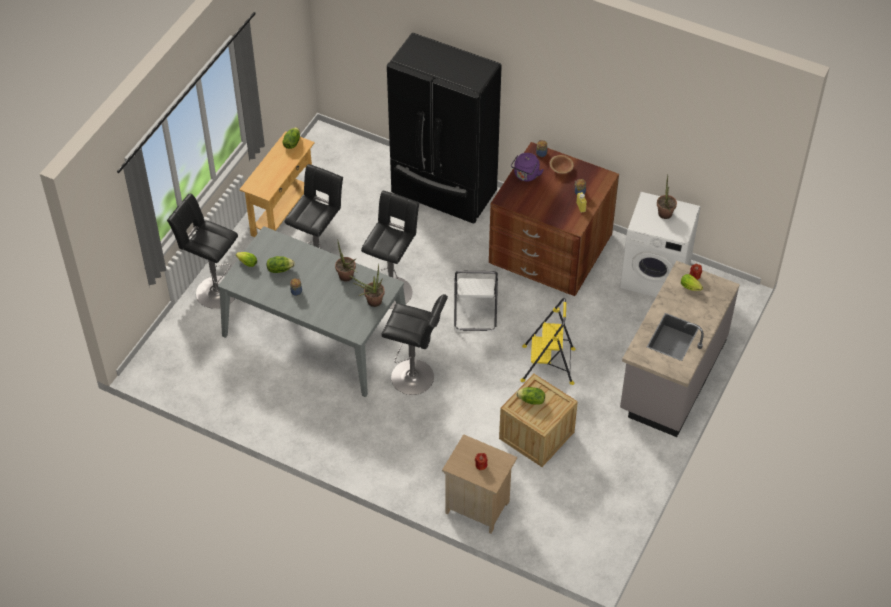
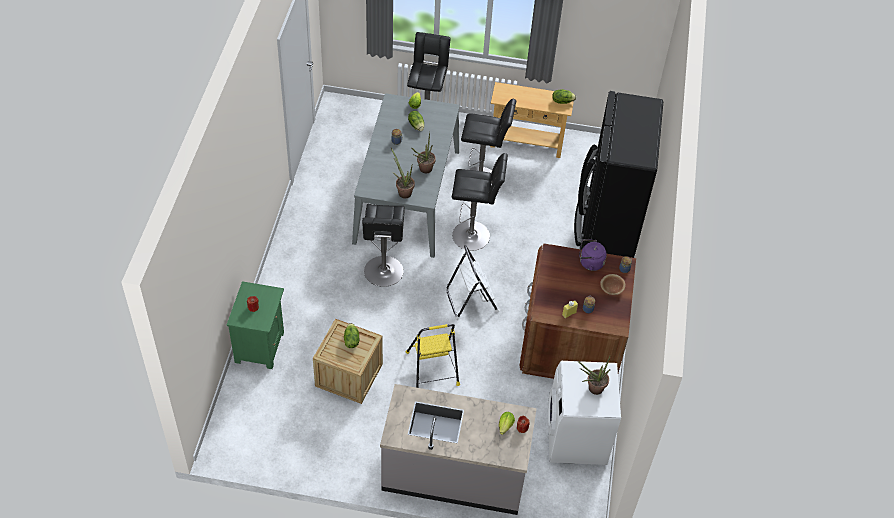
camera: 70 degrees right, 0 degrees up
beige nightstand [442,434,517,533] -> green nightstand [227,281,284,369]

